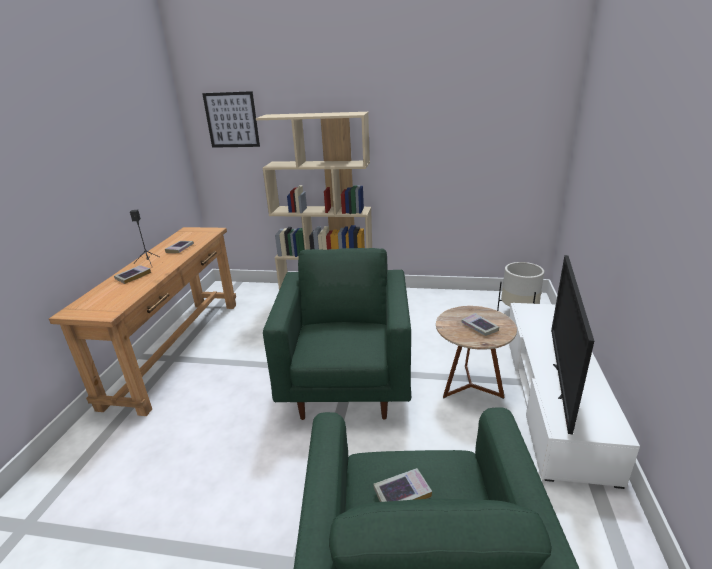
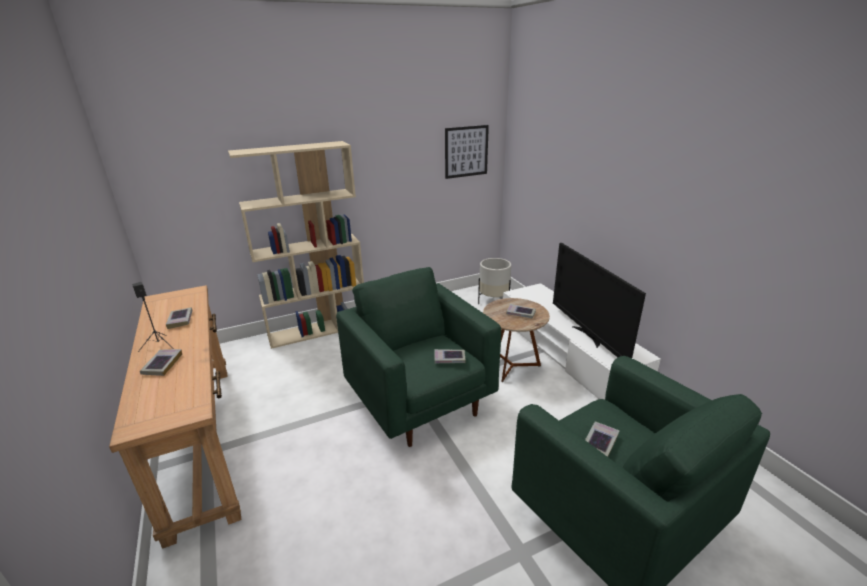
camera: 35 degrees left, 0 degrees up
picture [202,91,260,148] -> picture moved to [445,125,489,179]
none -> book [434,349,466,363]

